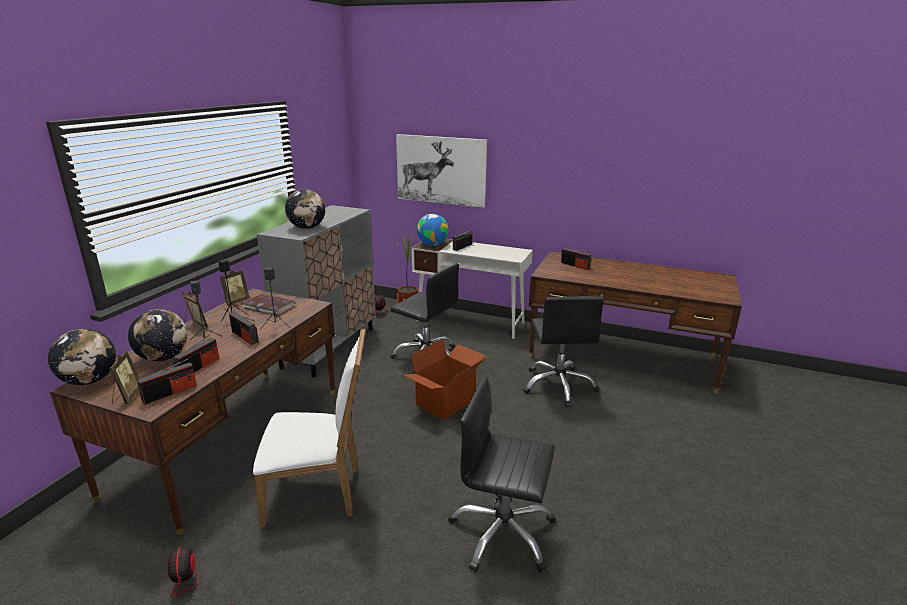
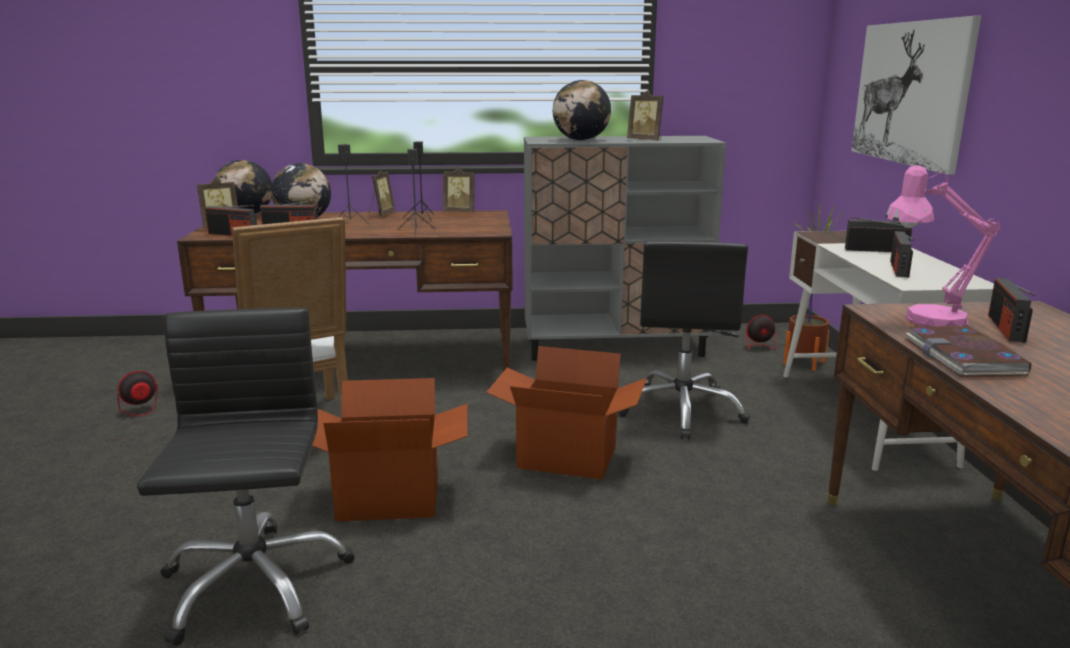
camera: 65 degrees right, 5 degrees down
radio [229,312,259,345] -> radio moved to [890,231,914,278]
book [243,294,295,315] -> book moved to [906,326,1031,377]
globe [417,214,448,246] -> none
black office chair [523,296,604,407] -> none
none -> cardboard box [312,378,468,522]
none -> picture frame [627,91,664,141]
none -> pink table lamp [885,165,1001,326]

